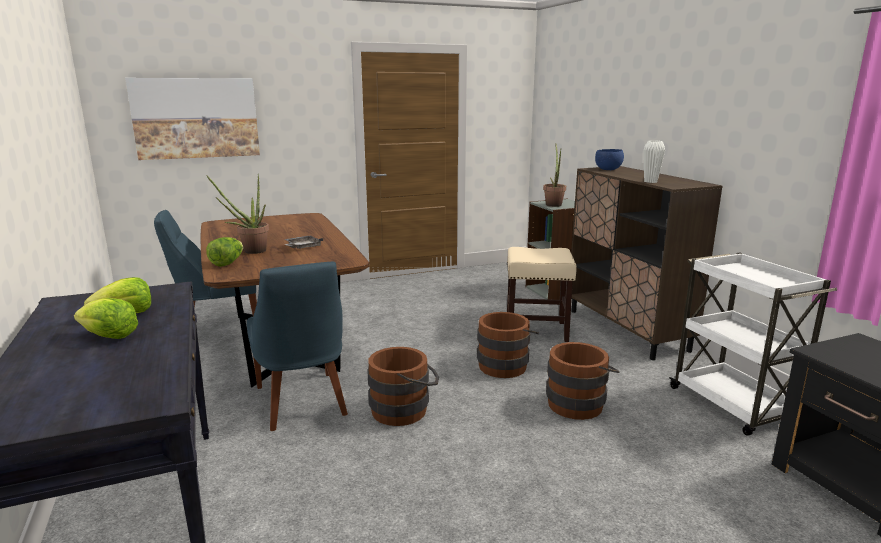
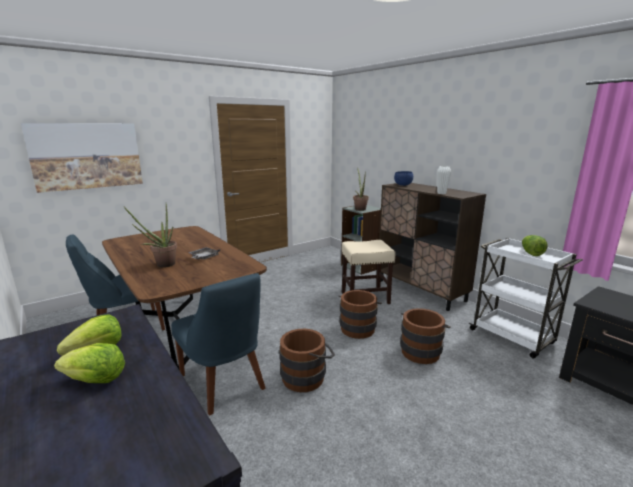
camera: 15 degrees left, 0 degrees up
lettuce [206,237,243,267] -> lettuce moved to [522,235,548,256]

